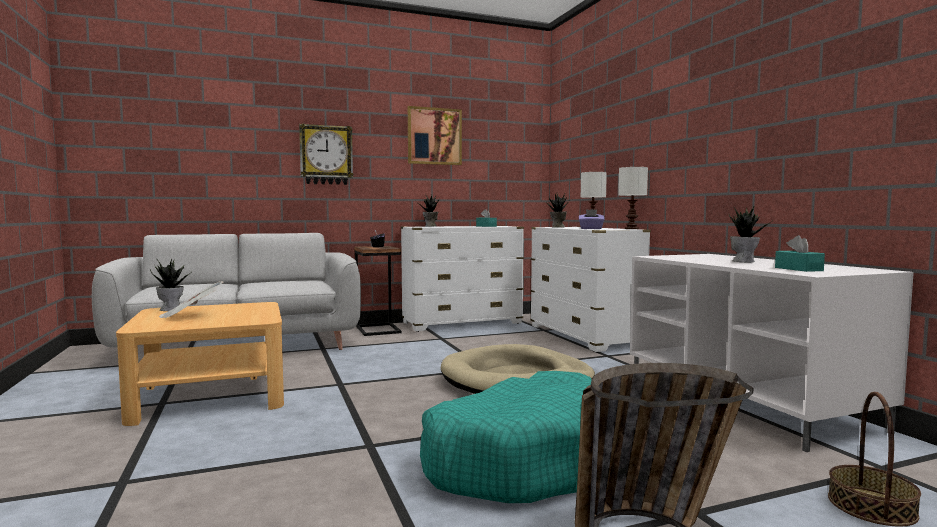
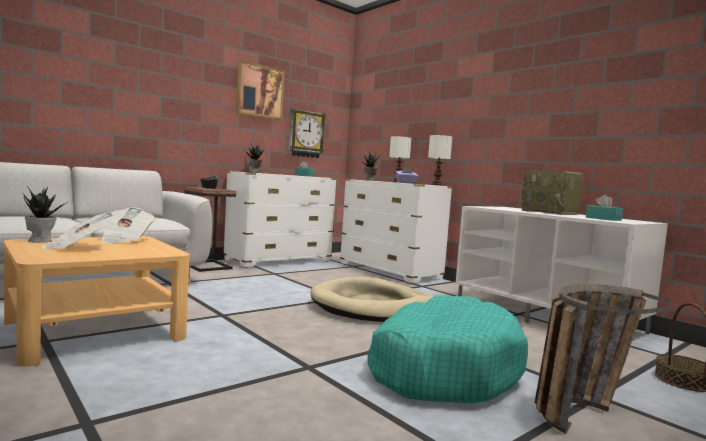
camera: 20 degrees left, 0 degrees up
wall clock [299,124,353,185] -> wall clock moved to [289,108,326,158]
potted plant [729,206,771,262] -> radio [521,170,583,215]
none -> newspaper [98,207,155,244]

